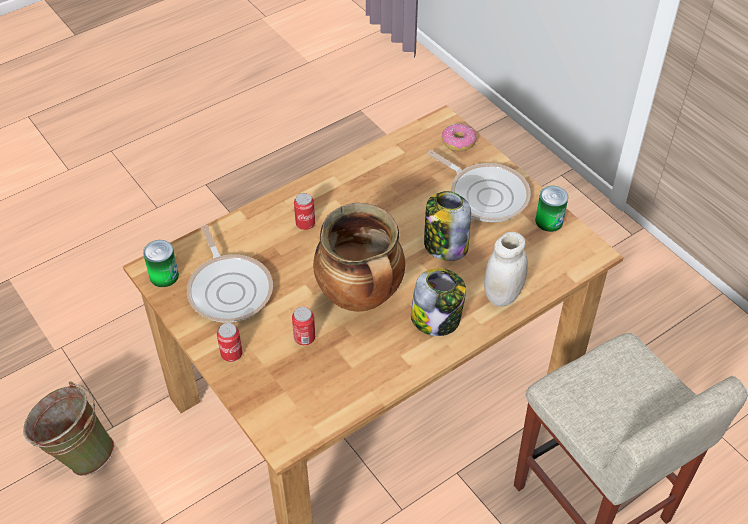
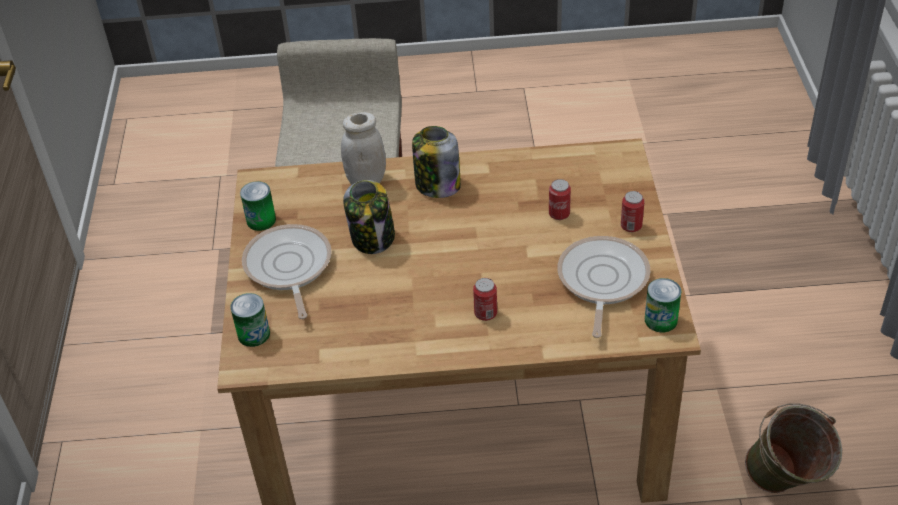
camera: 145 degrees left, 5 degrees down
cooking pot [313,203,405,312] -> none
donut [441,124,477,151] -> can [230,293,270,347]

